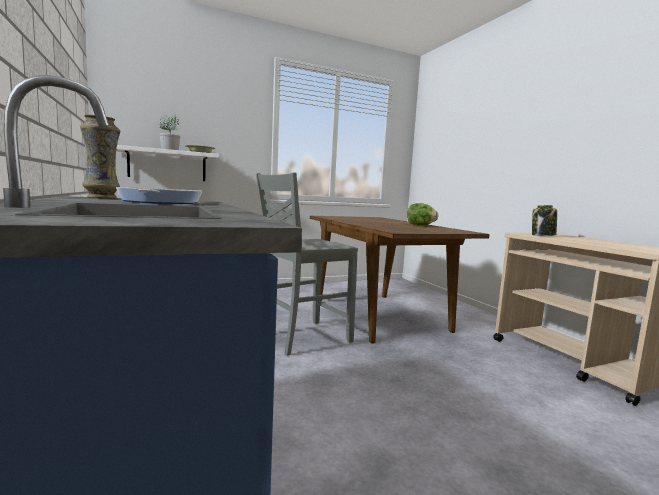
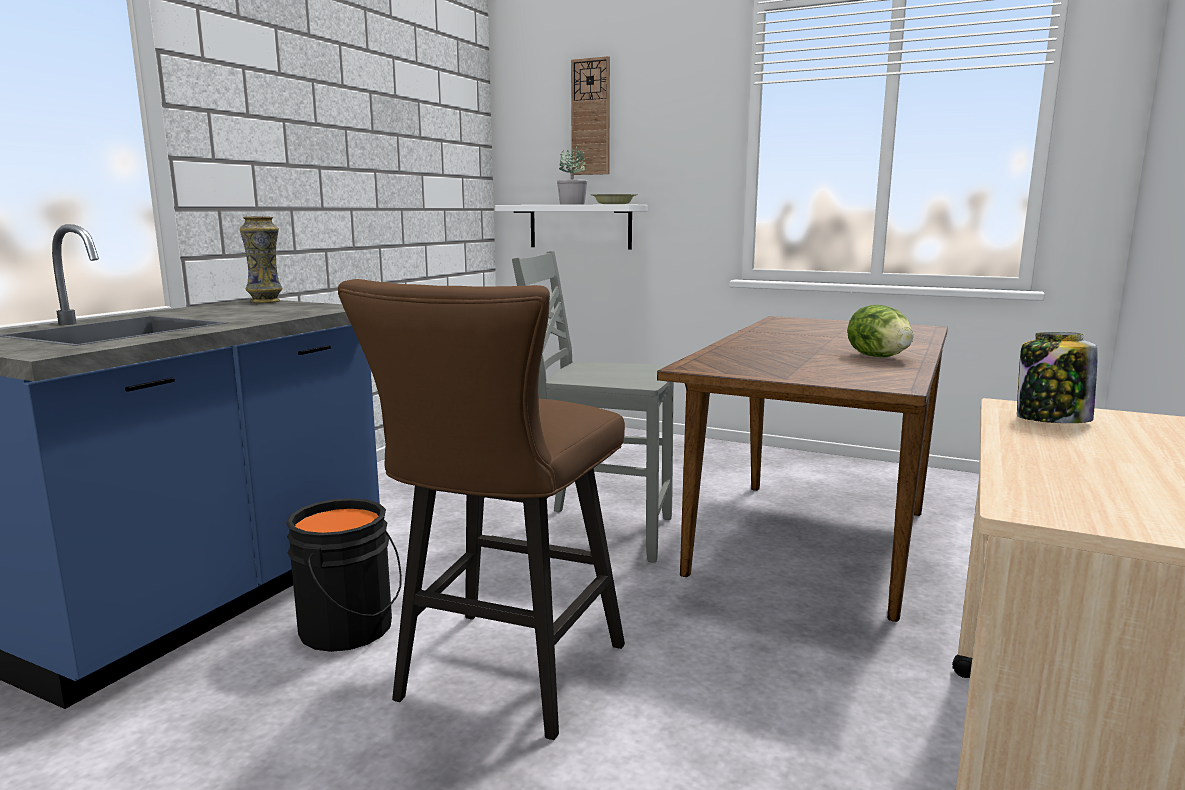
camera: 50 degrees right, 5 degrees up
frying pan [116,187,202,204] -> none
none -> black bucket [286,498,402,652]
none -> brown stool [338,279,625,740]
none -> wall clock [571,56,610,175]

